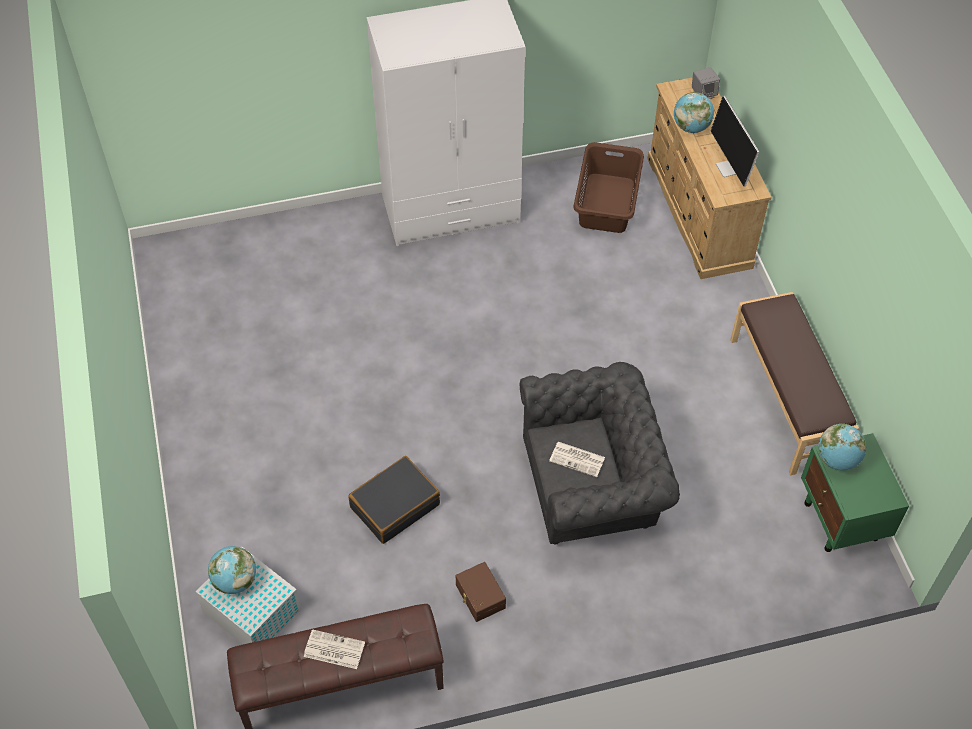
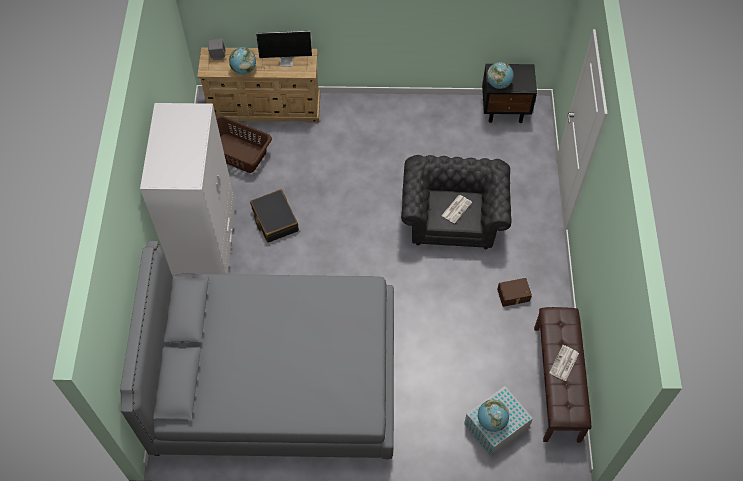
camera: 75 degrees left, 5 degrees up
black suitcase [349,456,440,544] -> black suitcase moved to [250,189,299,243]
brown bench [730,292,859,475] -> none
green nightstand [801,433,909,552] -> black nightstand [482,64,537,123]
none -> grey bed [120,241,394,459]

